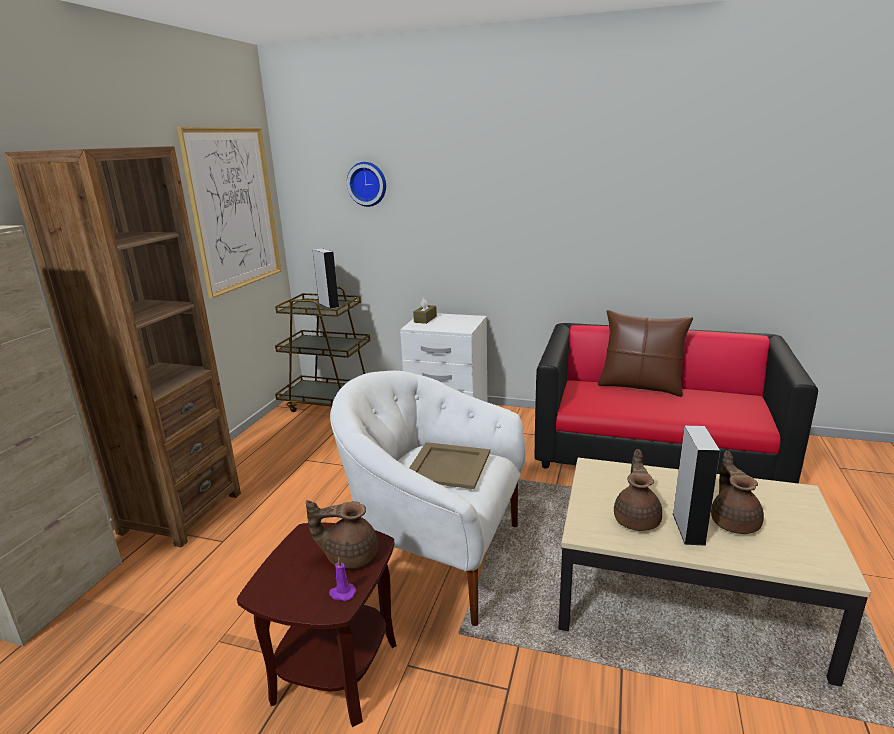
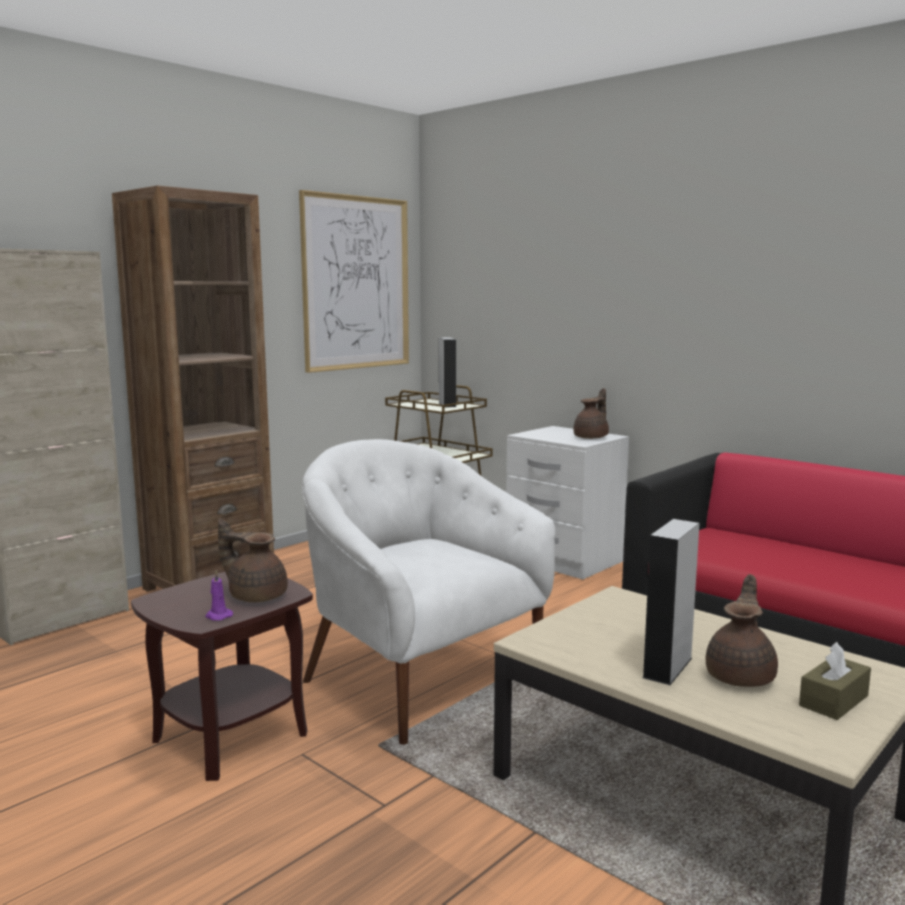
camera: 25 degrees right, 10 degrees down
wall clock [347,162,386,207] -> none
beige tray [409,442,490,489] -> none
brown tissue box [413,298,437,324] -> brown tissue box moved to [799,642,871,720]
brown pillow [598,310,693,397] -> none
brown teapot [614,449,662,531] -> brown teapot moved to [573,388,609,439]

